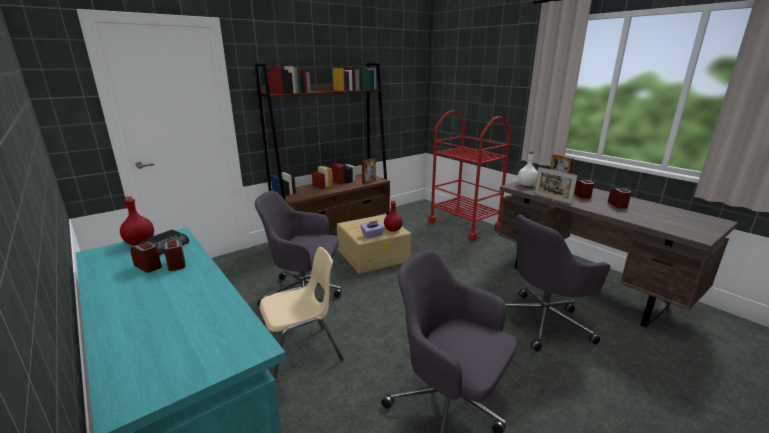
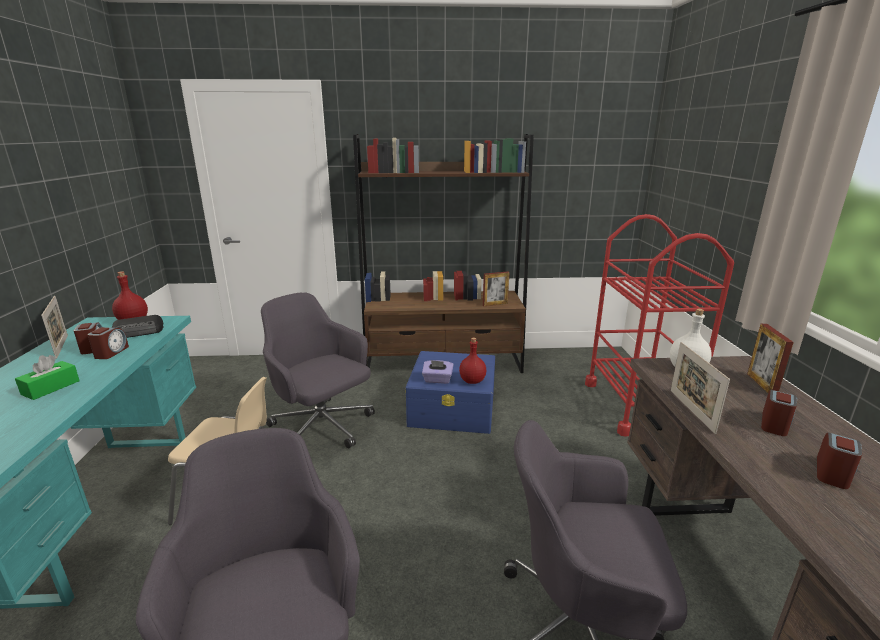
camera: 35 degrees right, 0 degrees up
beige storage box [337,214,411,274] -> blue storage box [406,351,495,434]
none -> green tissue box [15,355,80,400]
none -> picture frame [41,296,68,359]

